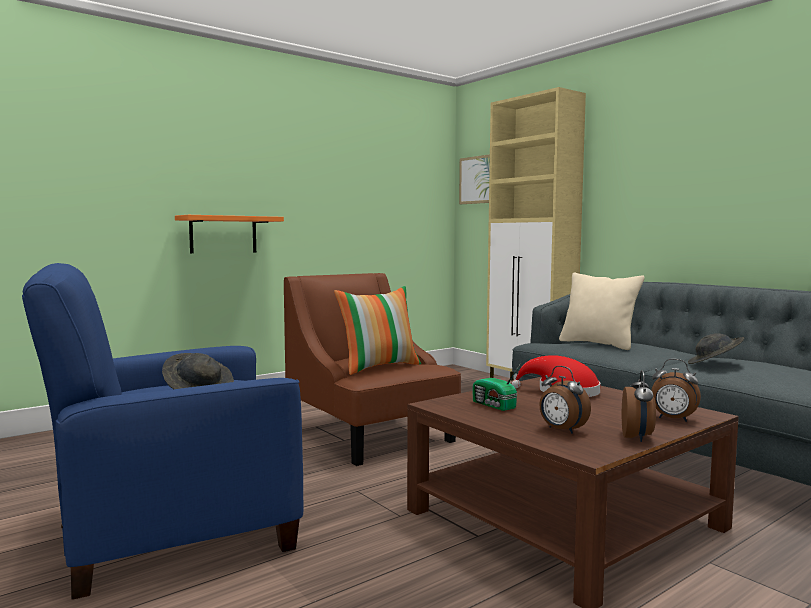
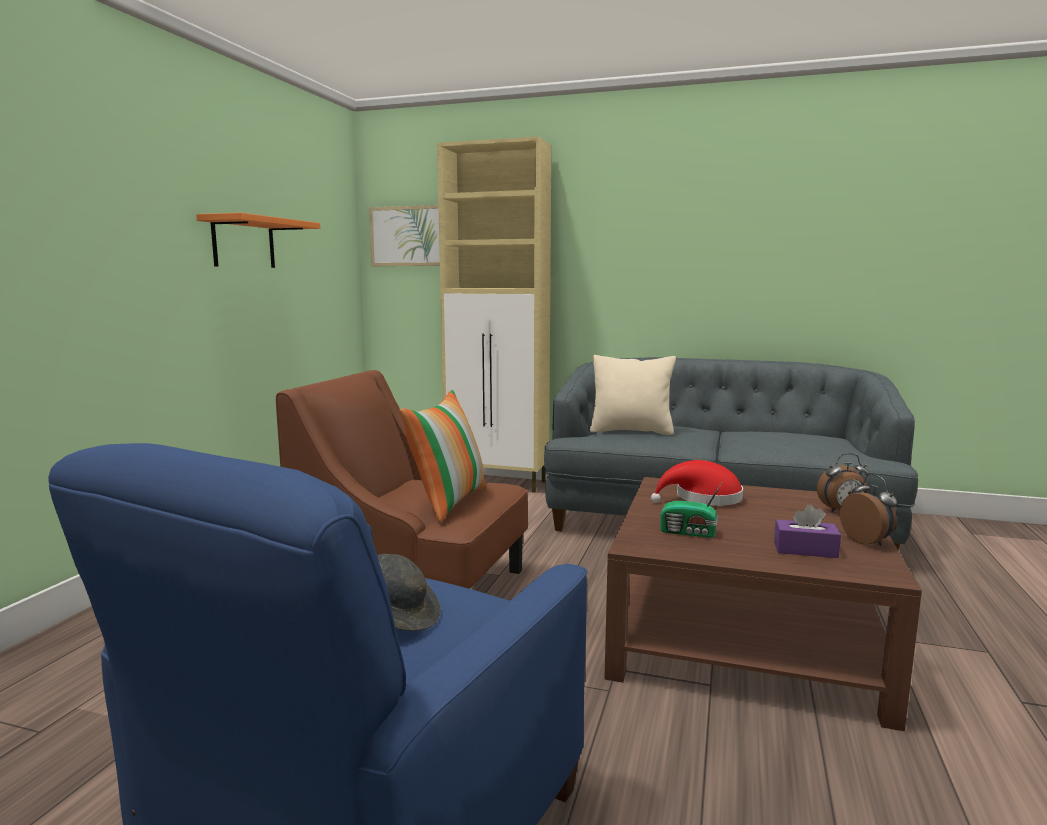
camera: 35 degrees left, 5 degrees up
orange shelf [175,215,284,253] -> orange shelf moved to [196,213,320,268]
alarm clock [539,366,591,434] -> purple tissue box [774,504,841,558]
grey hat [688,334,744,364] -> none

